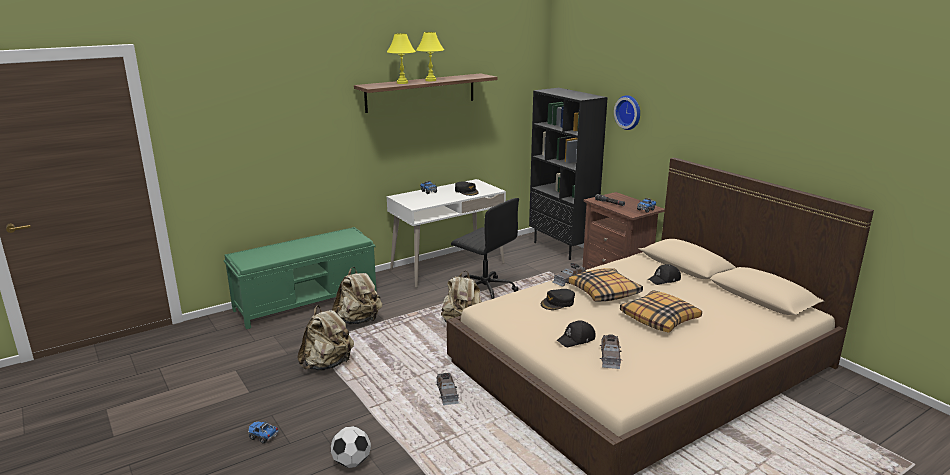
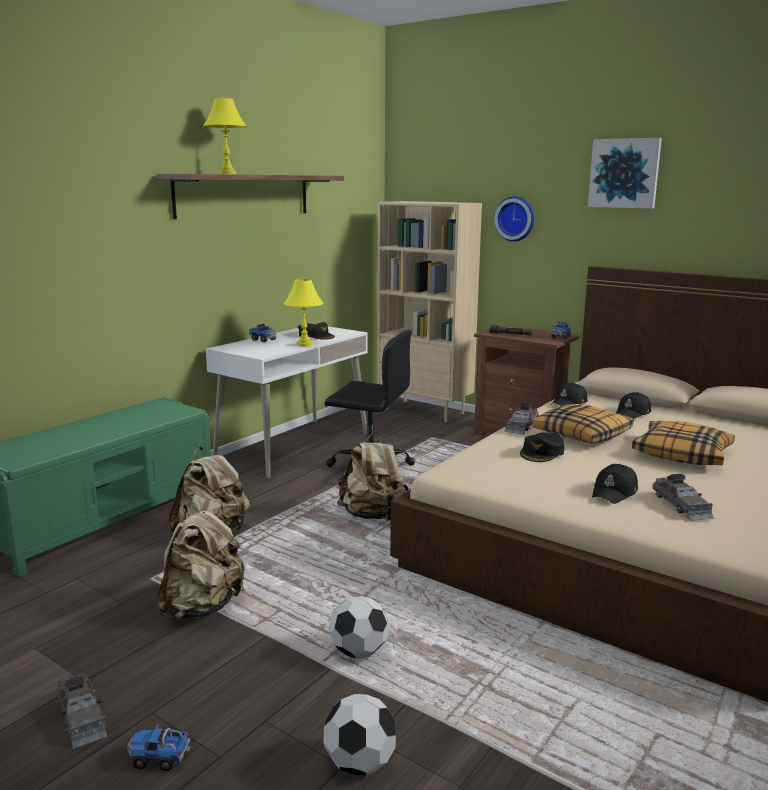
camera: 20 degrees left, 5 degrees down
yellow table lamp [416,32,444,81] -> yellow table lamp moved to [284,279,324,347]
grey toy car [435,373,459,405] -> grey toy car moved to [55,673,107,749]
black bookcase [529,88,608,260] -> beige bookcase [377,201,482,422]
none -> football [329,596,390,659]
none -> black cap [551,383,587,406]
none -> picture [588,138,662,209]

